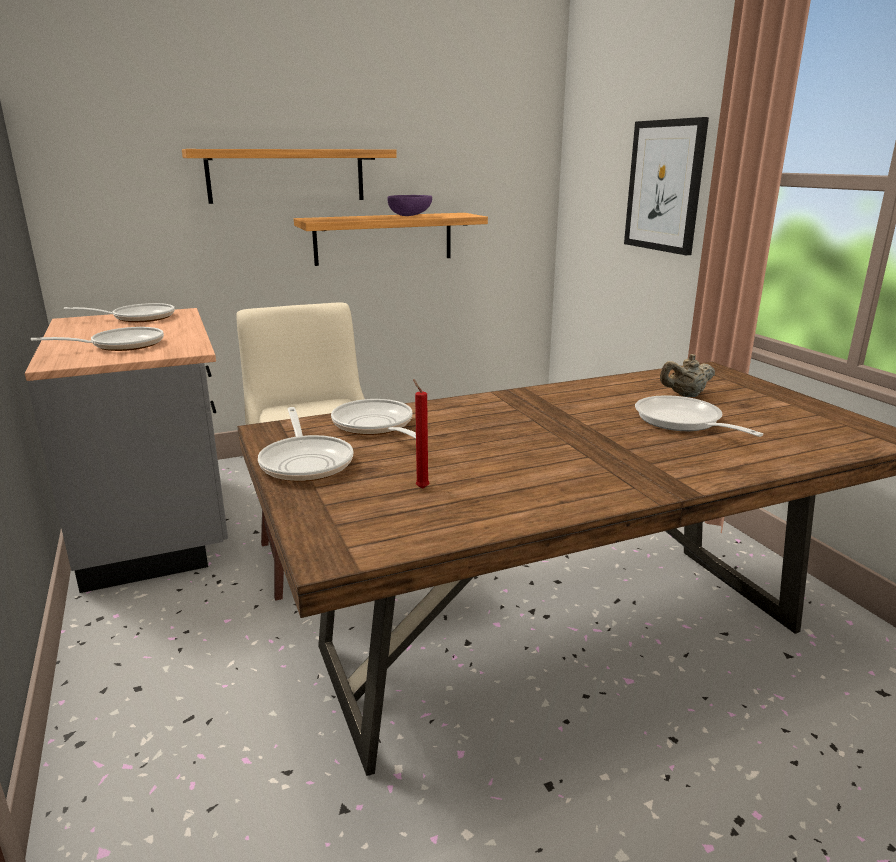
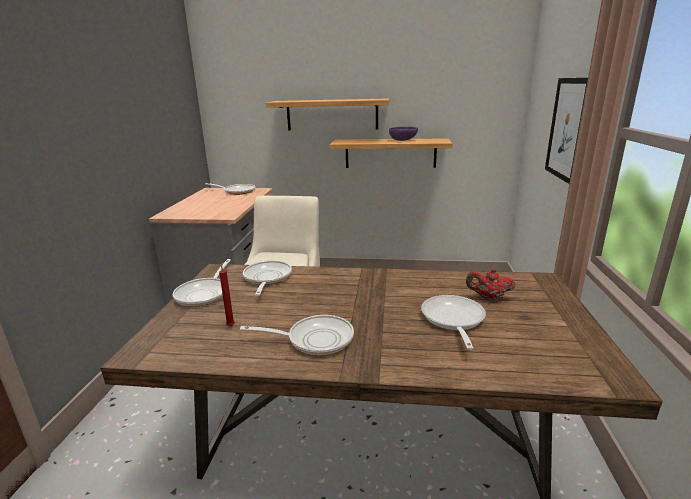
camera: 30 degrees right, 0 degrees up
frying pan [31,327,164,351] -> frying pan moved to [240,315,354,355]
beige teapot [660,354,715,397] -> red teapot [466,269,516,301]

